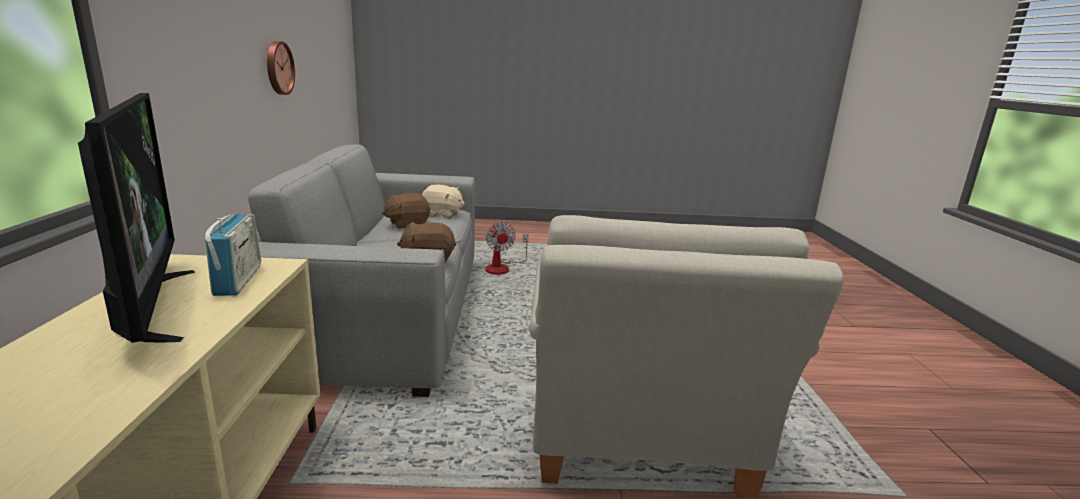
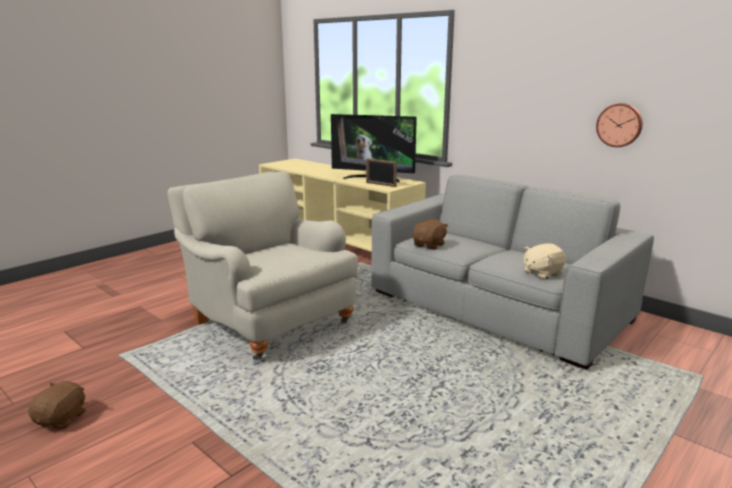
camera: 135 degrees right, 0 degrees up
radio [205,213,261,296] -> picture frame [366,158,397,187]
brown plush toy [382,193,430,229] -> brown plush toy moved to [28,381,86,429]
fan [485,222,528,275] -> none

